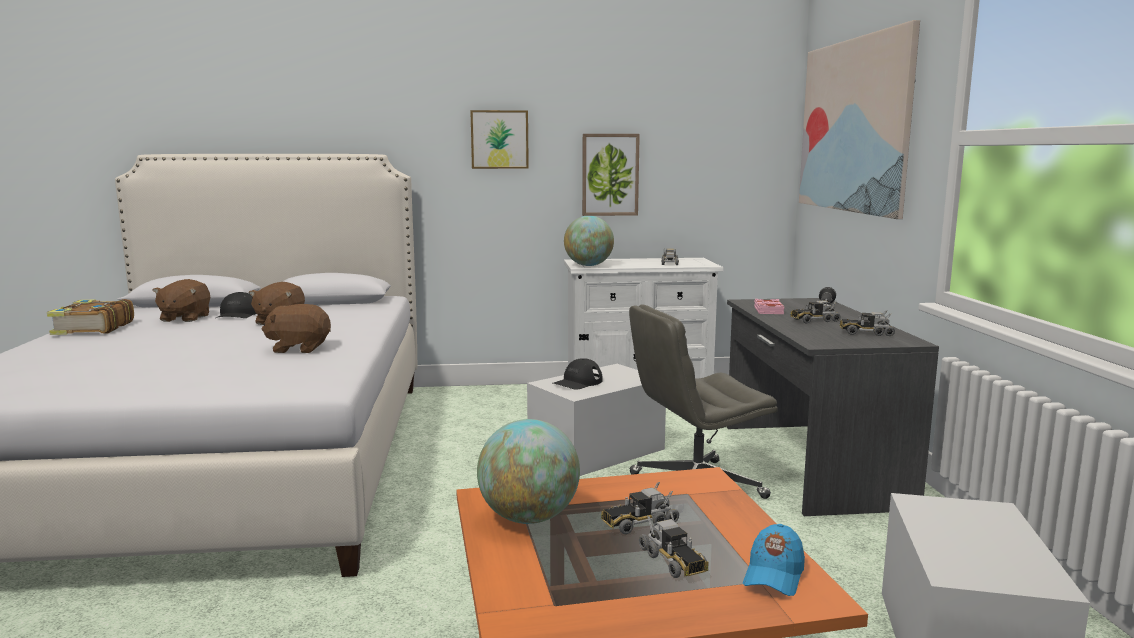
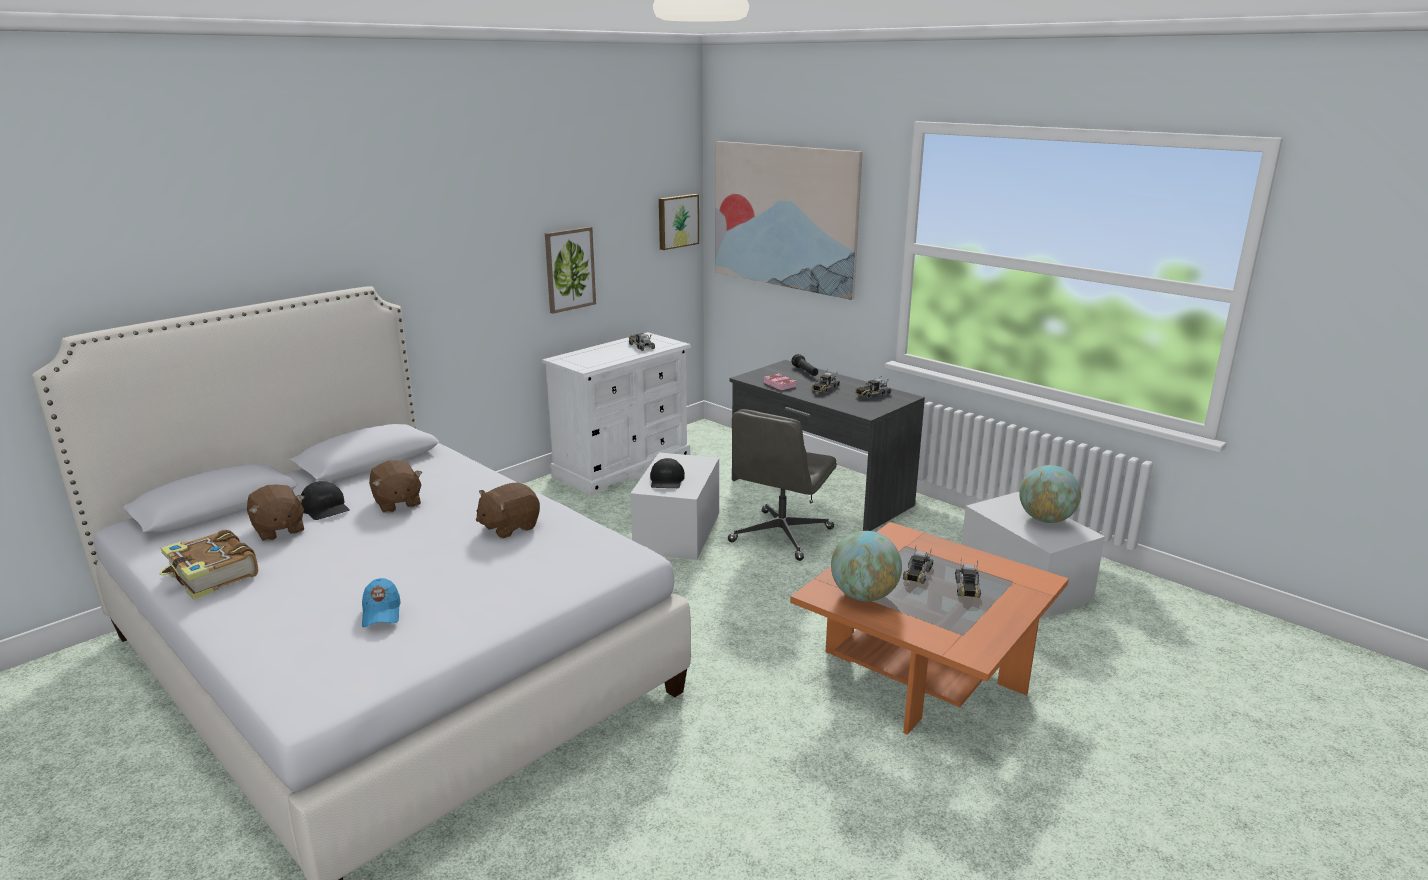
camera: 40 degrees left, 10 degrees up
picture [470,110,529,169] -> picture moved to [659,194,699,250]
globe [564,216,614,266] -> globe moved to [1019,465,1081,523]
toy truck [639,511,708,578] -> toy truck turned 75 degrees clockwise [955,559,981,598]
blue cap [743,524,805,596] -> blue cap moved to [362,578,401,627]

